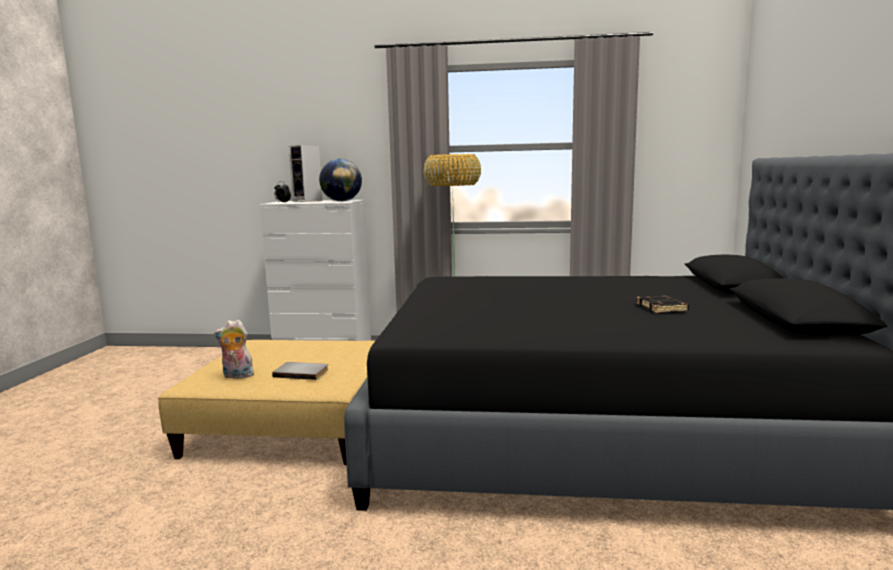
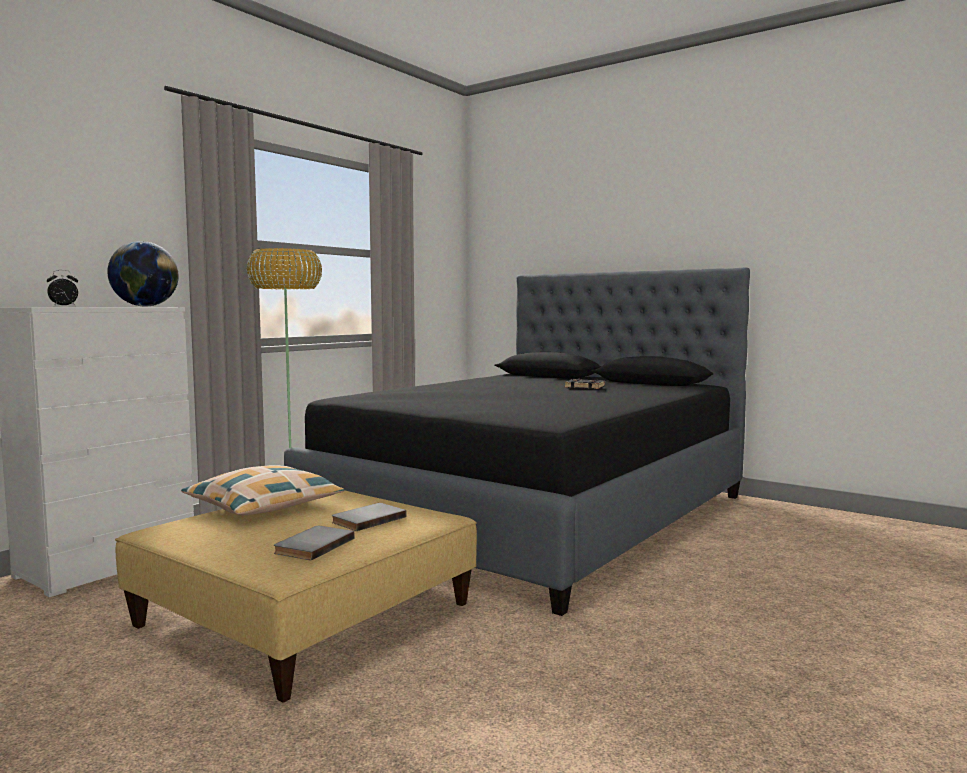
camera: 60 degrees left, 5 degrees down
plush toy [214,320,254,380] -> grey book [274,526,355,561]
speaker [289,145,323,202] -> none
none -> pillow [181,465,344,515]

